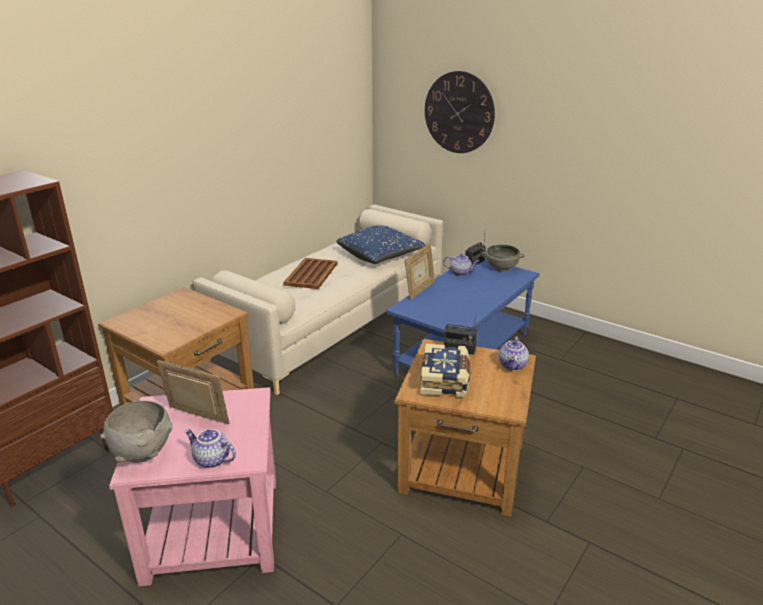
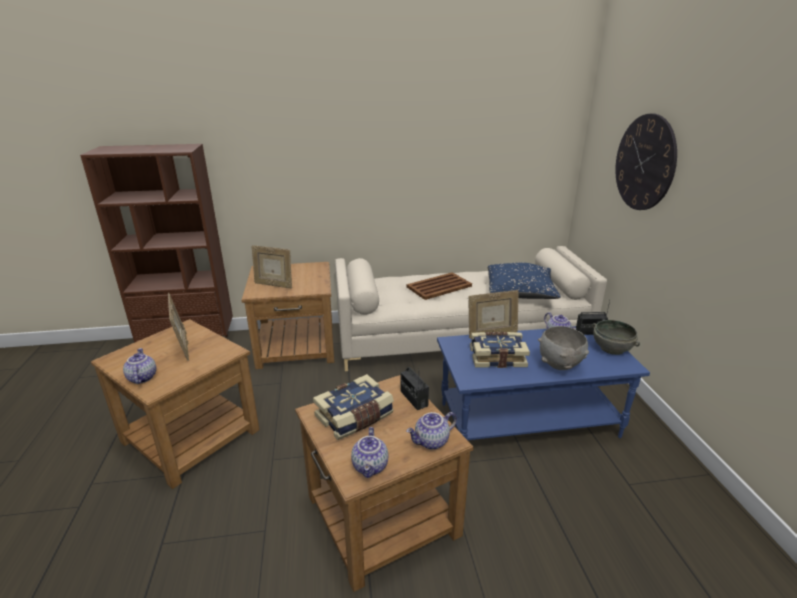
camera: 45 degrees right, 0 degrees up
grey bowl [100,401,173,463] -> grey bowl moved to [538,326,589,370]
pink side table [109,387,276,586] -> brown side table [91,319,260,489]
none -> picture frame [251,245,292,288]
none -> teapot [351,427,388,478]
none -> book [470,332,530,368]

